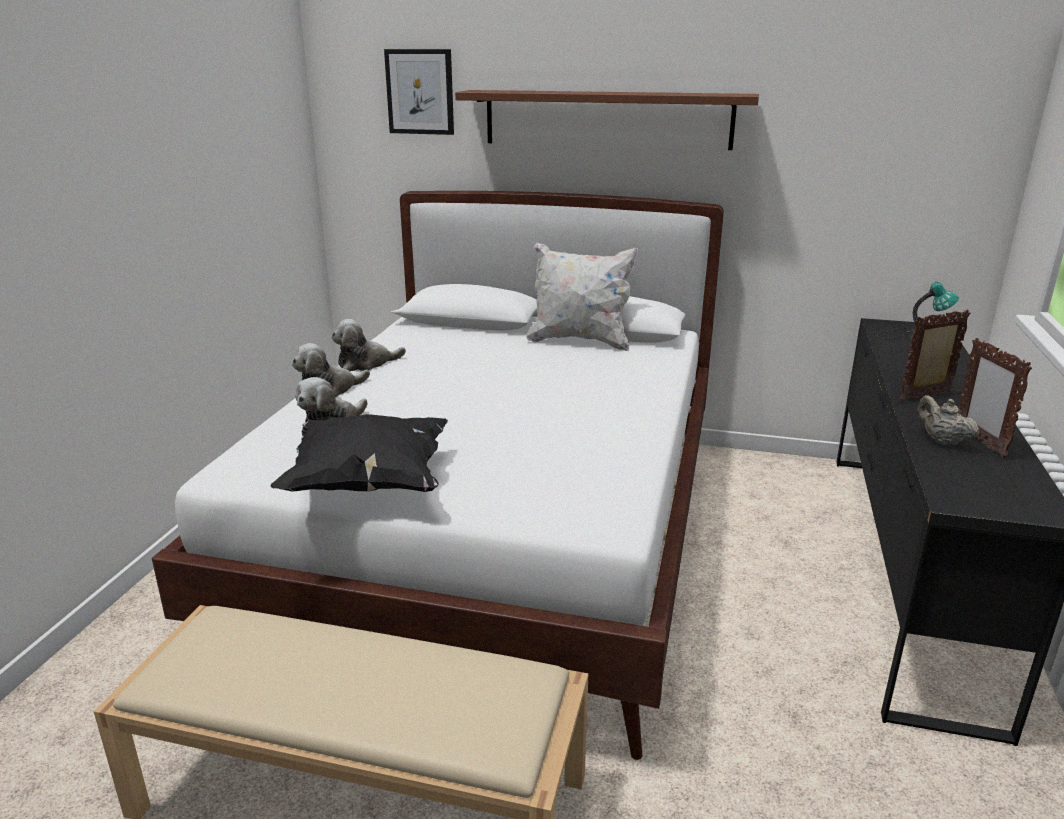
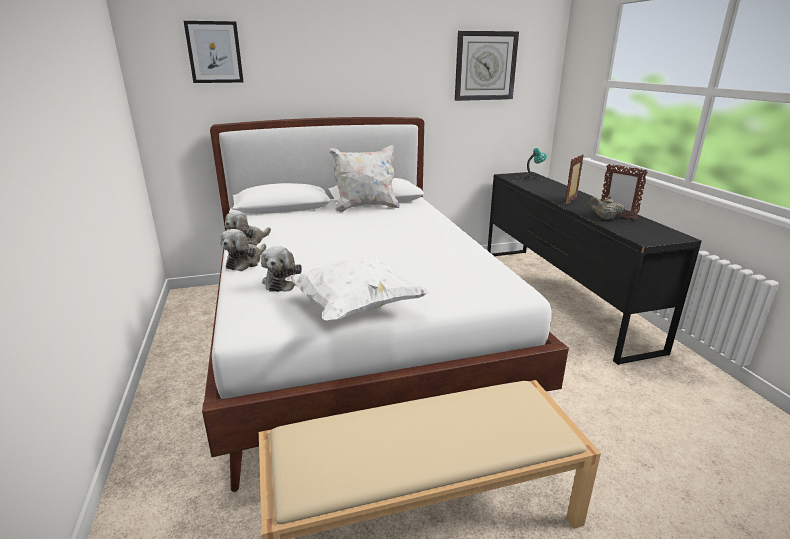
camera: 30 degrees left, 0 degrees up
black pillow [271,414,448,492] -> white pillow [285,256,429,321]
brown shelf [455,90,759,150] -> none
none -> wall clock [455,31,519,101]

